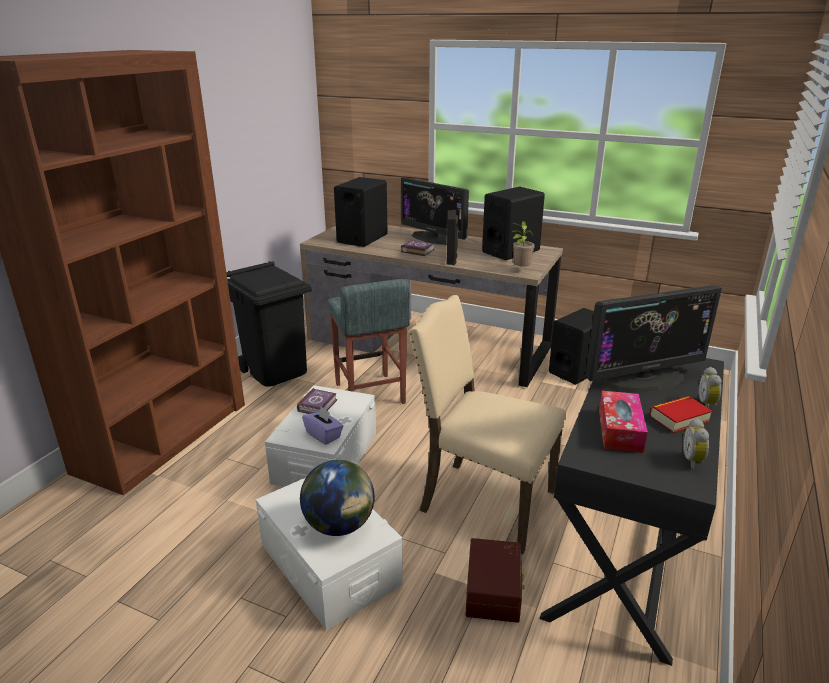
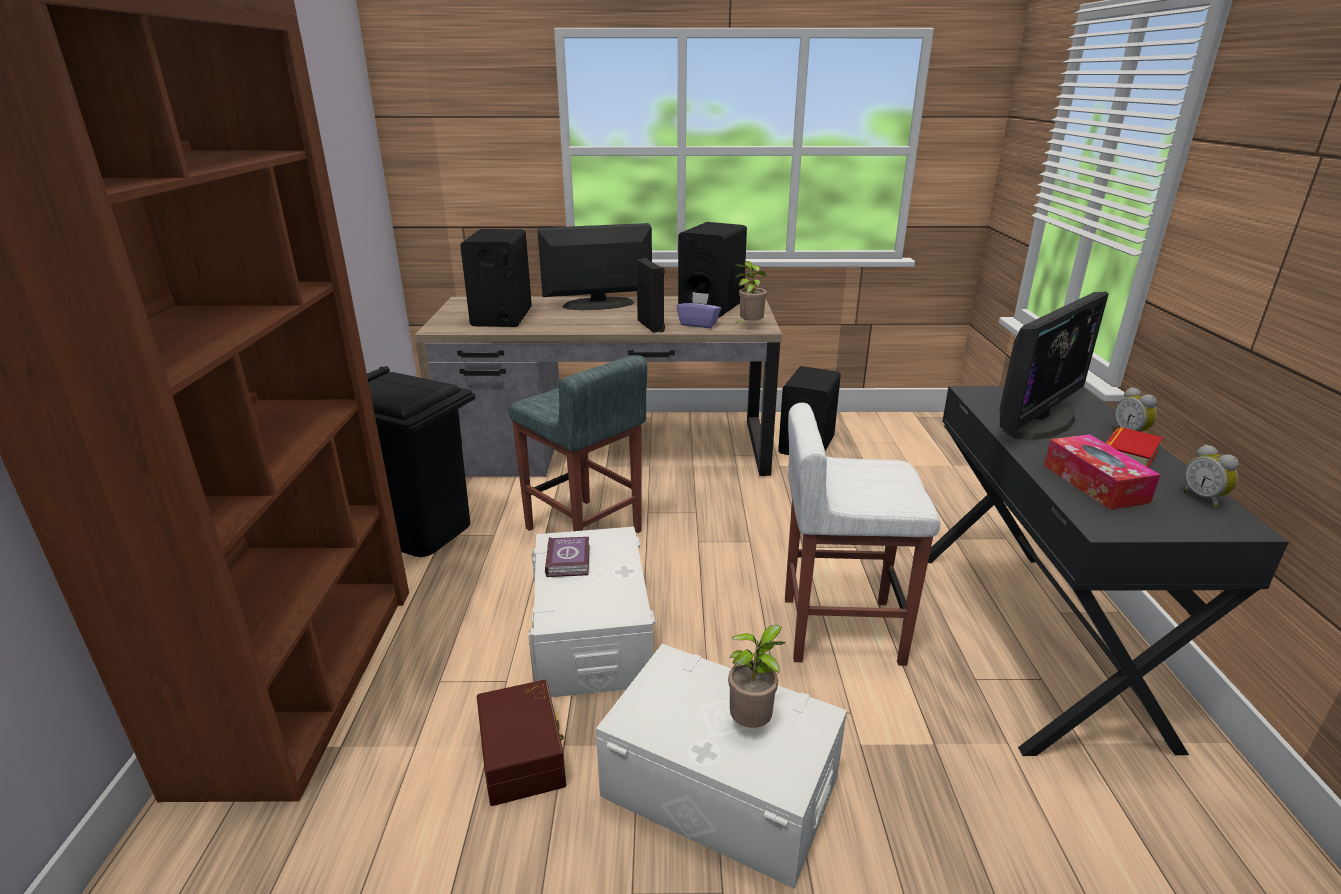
camera: 25 degrees left, 0 degrees up
globe [300,460,375,536] -> potted plant [728,625,786,728]
purple tissue box [302,407,343,445] -> purple tissue box moved to [677,292,721,328]
monitor [401,177,469,245] -> monitor turned 150 degrees clockwise [537,223,652,310]
book [401,240,435,256] -> none
beige chair [408,295,566,554] -> white stool [785,403,940,666]
brown storage box [465,538,525,623] -> brown storage box moved to [477,680,566,806]

